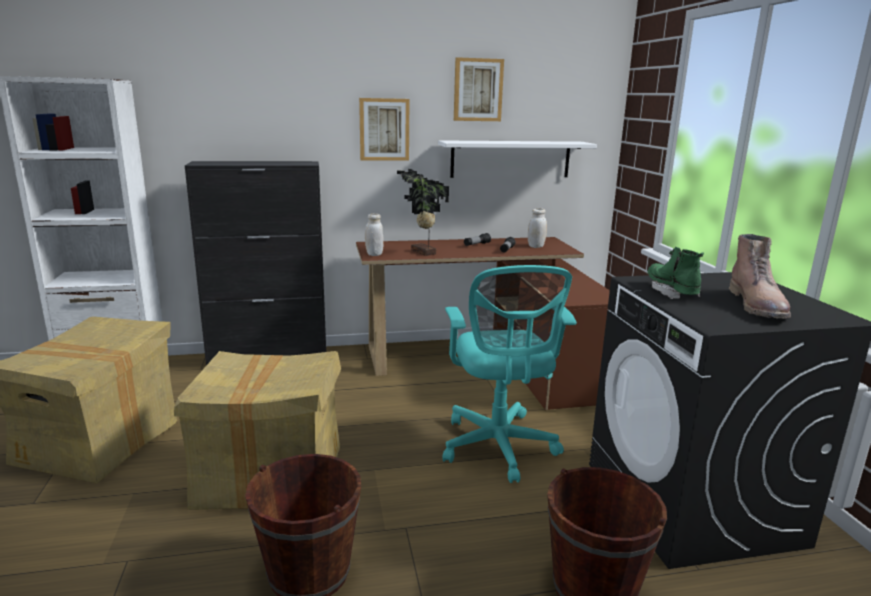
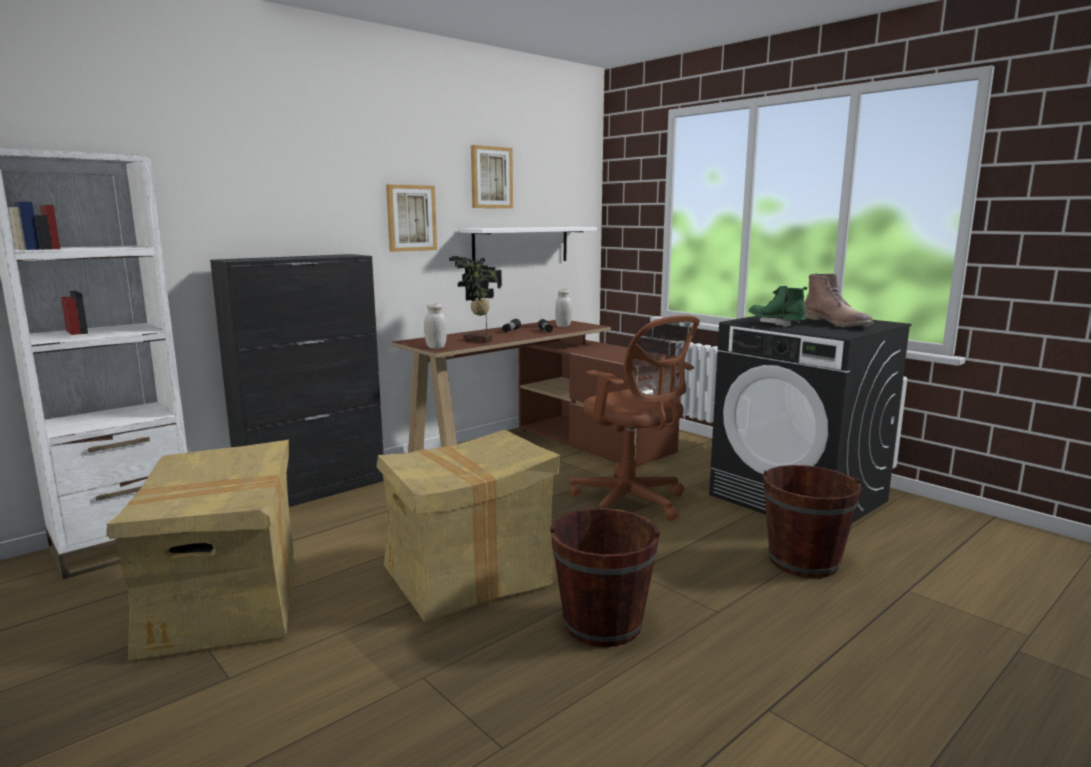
camera: 30 degrees left, 5 degrees down
turquoise office chair [442,265,577,483] -> brown office chair [569,315,700,521]

